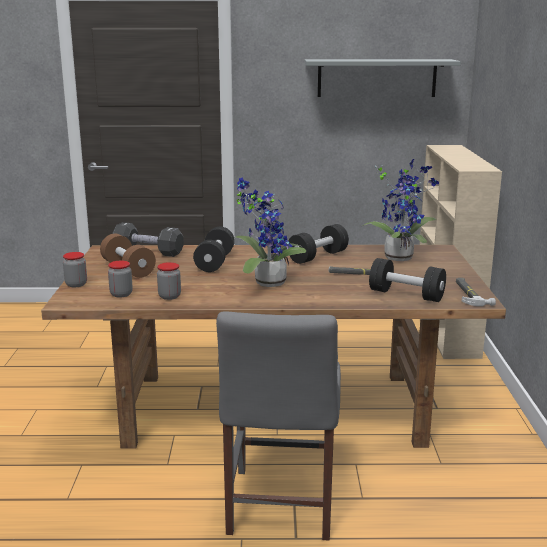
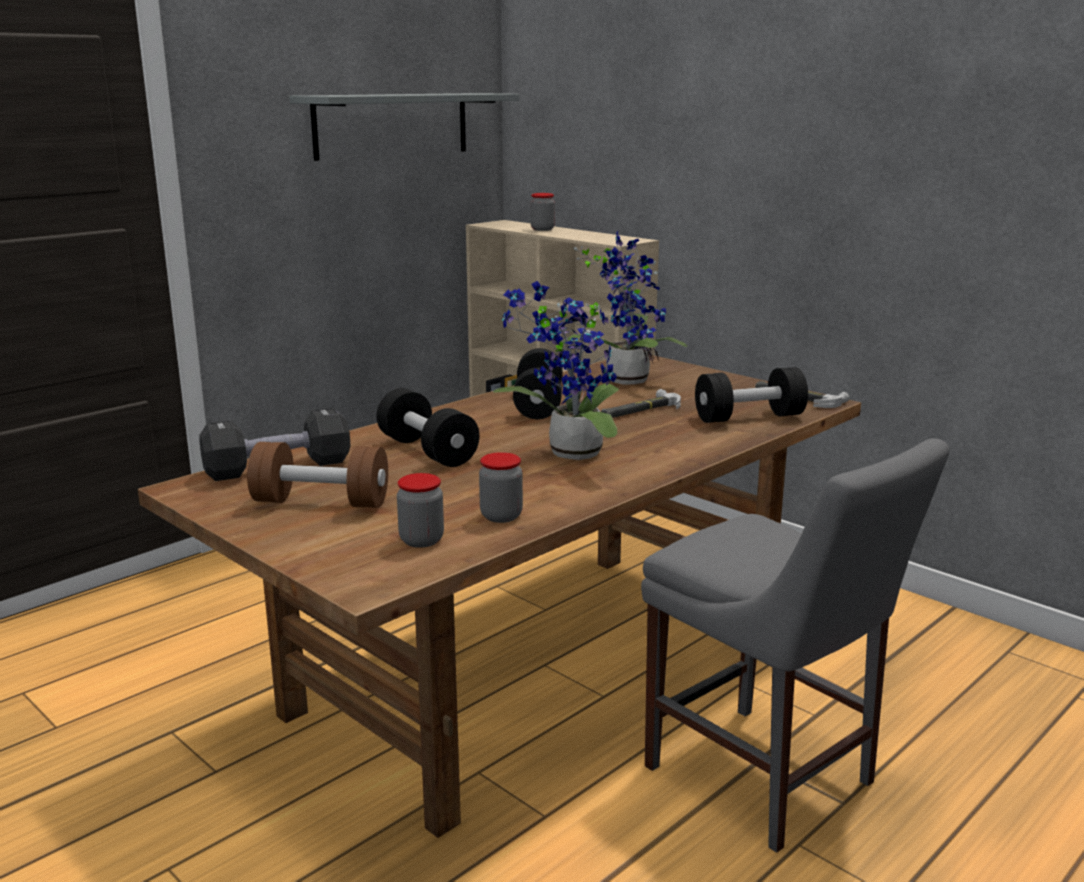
camera: 45 degrees left, 0 degrees up
jar [63,252,87,287] -> jar moved to [531,193,555,231]

